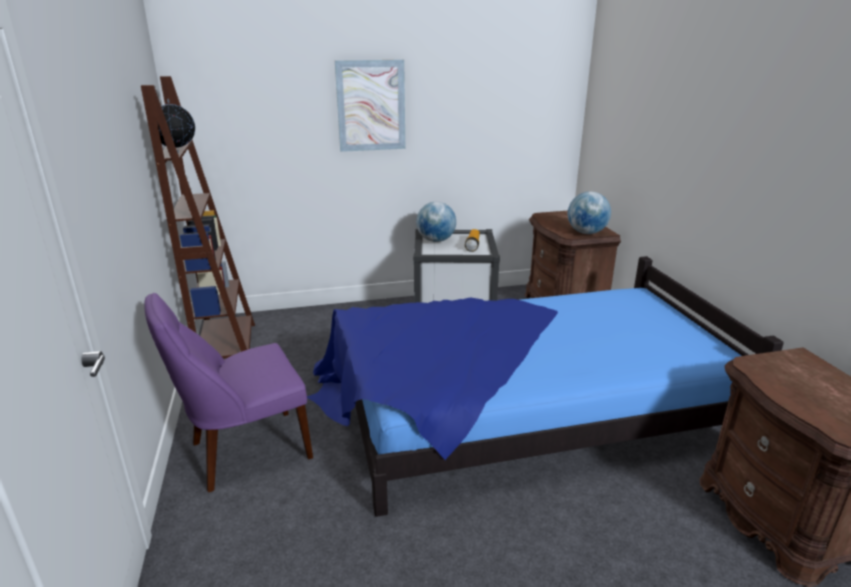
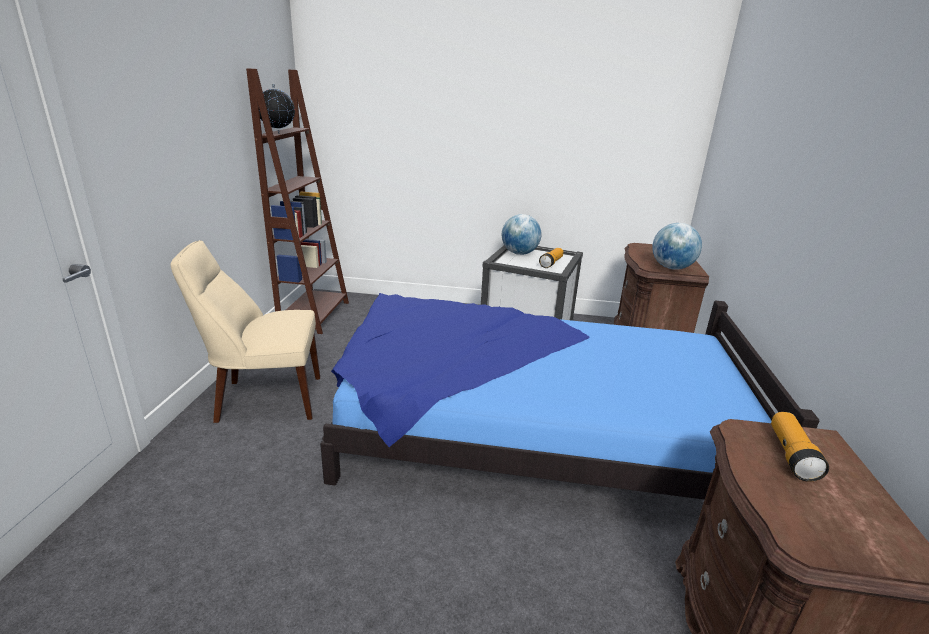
camera: 20 degrees right, 0 degrees up
purple chair [144,293,313,492] -> beige chair [170,240,320,423]
picture [335,60,405,152] -> none
none -> flashlight [771,412,829,482]

